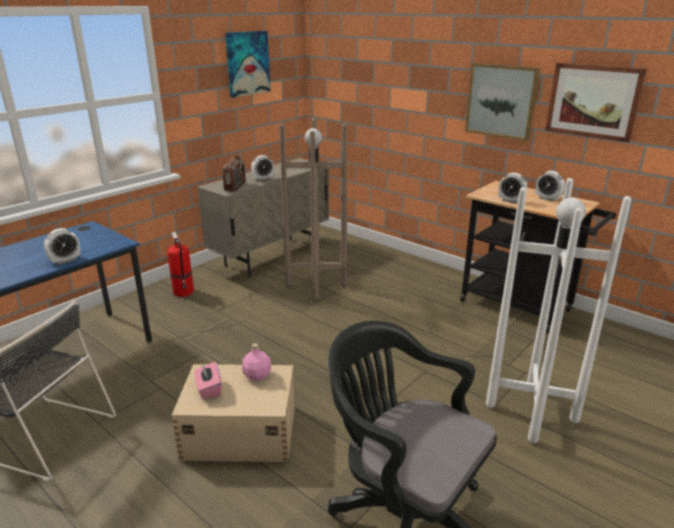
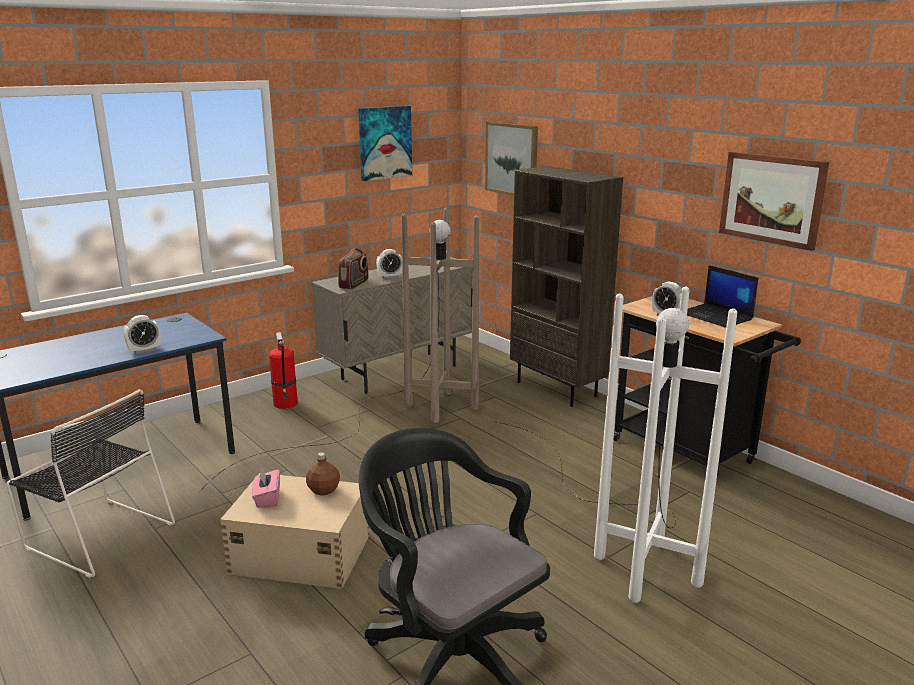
camera: 10 degrees right, 5 degrees down
pink bottle [242,343,271,381] -> brown bottle [306,452,340,495]
picture [465,63,540,141] -> picture moved to [485,122,538,196]
alarm clock [536,171,565,202] -> laptop [687,265,759,328]
none -> brown bookcase [510,166,623,407]

